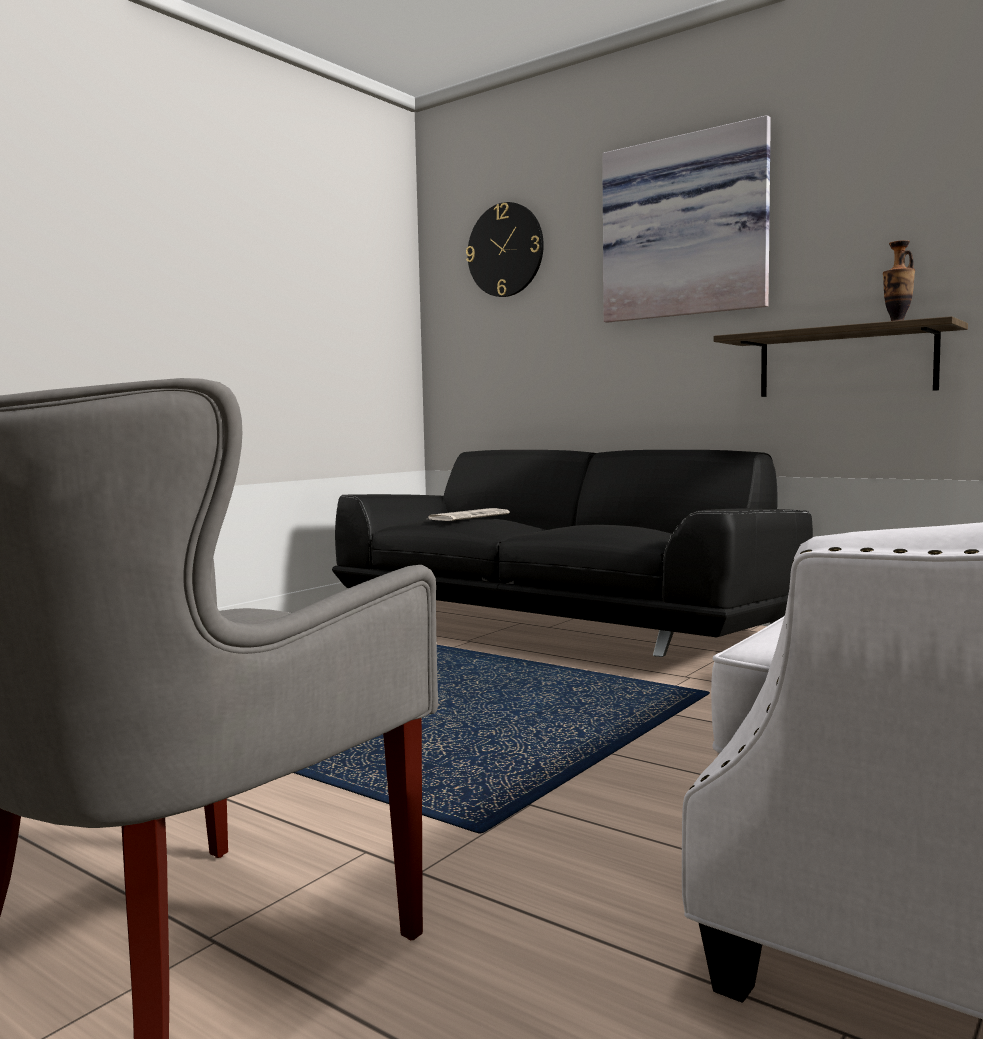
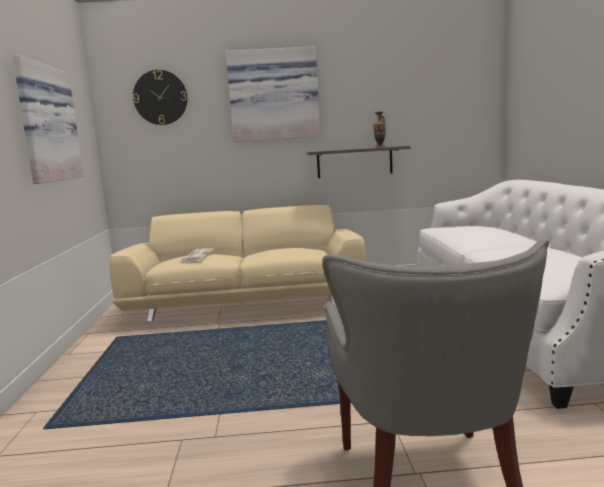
camera: 40 degrees left, 5 degrees up
black sofa [332,450,813,657] -> beige sofa [110,205,366,322]
none -> picture [12,55,83,184]

